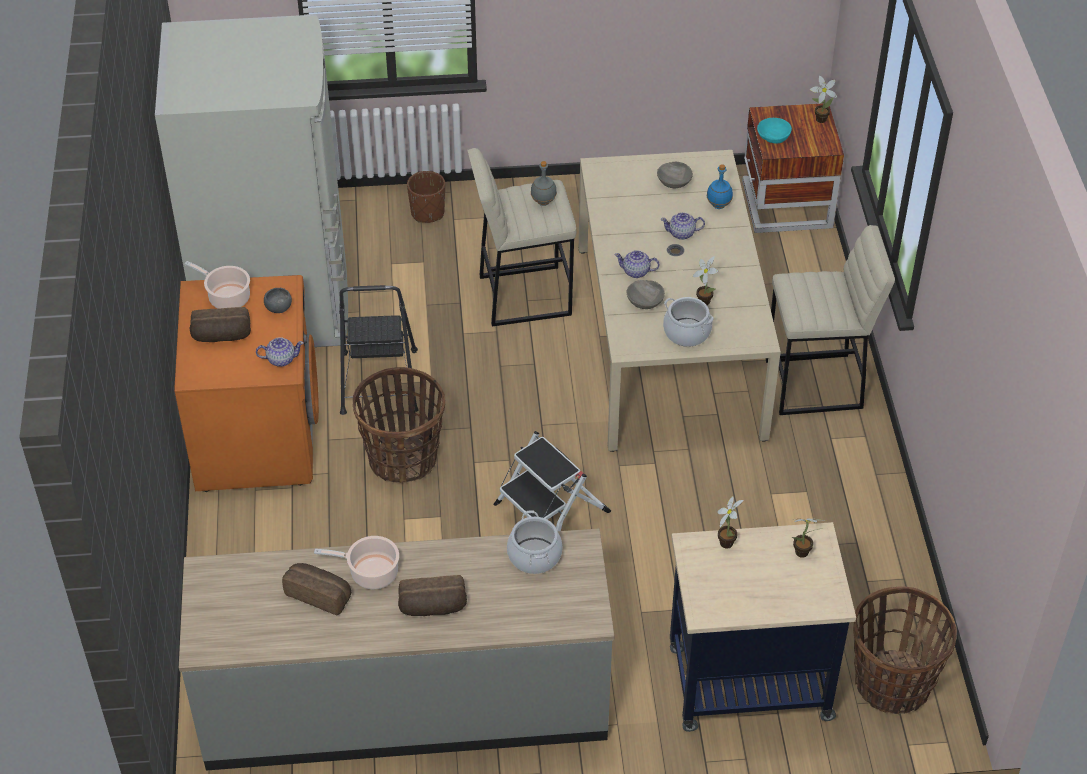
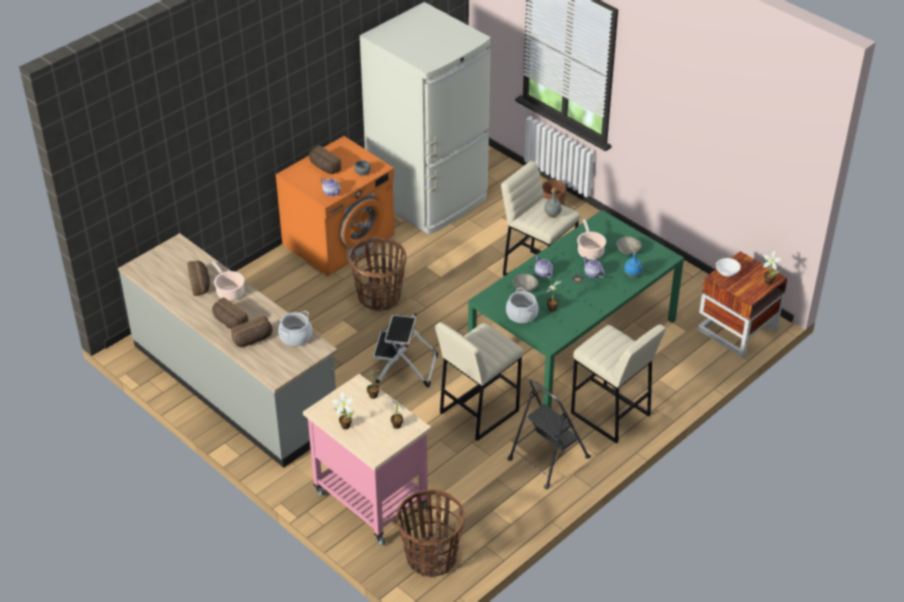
camera: 50 degrees right, 5 degrees down
cooking pot [184,261,250,309] -> cooking pot moved to [577,219,606,260]
black step ladder [339,285,418,415] -> black step ladder moved to [507,379,591,489]
beige dining table [578,150,781,452] -> green dining table [468,210,684,408]
blue cart [670,522,856,732] -> pink cart [303,374,431,546]
turquoise bowl [757,118,792,144] -> white bowl [716,258,741,277]
none -> bread [231,316,273,347]
none -> potted plant [332,392,355,429]
none -> beige stool [435,322,523,441]

